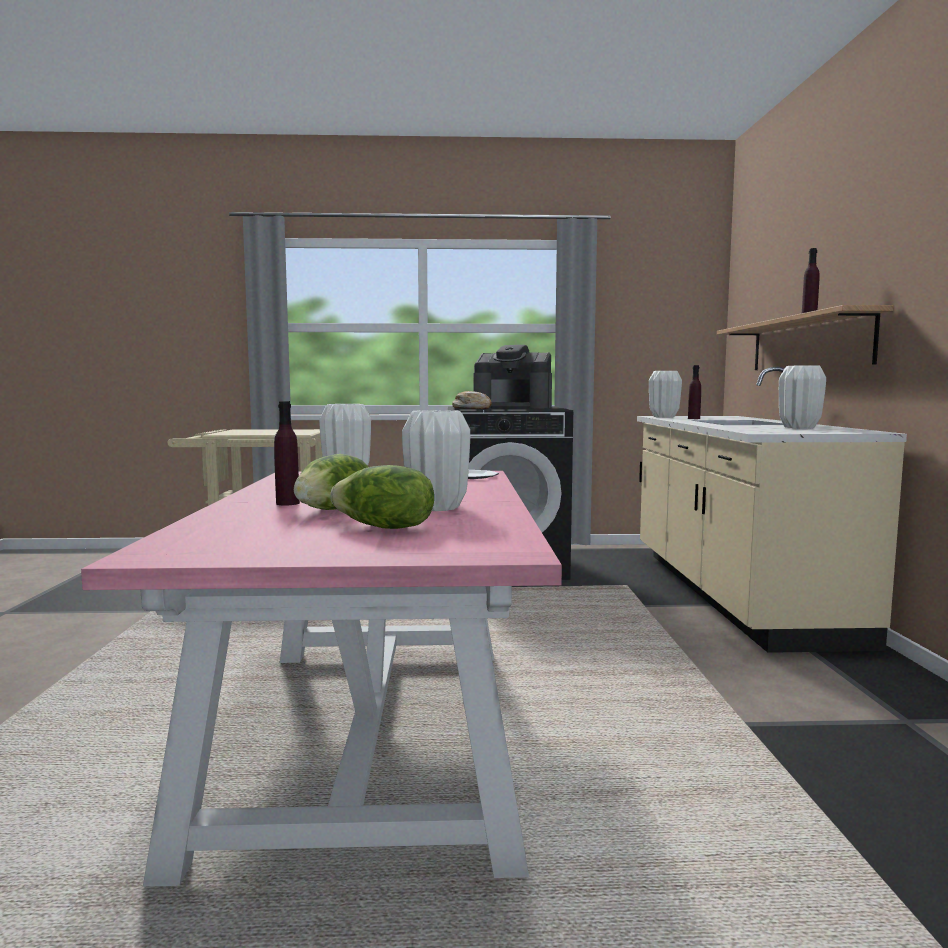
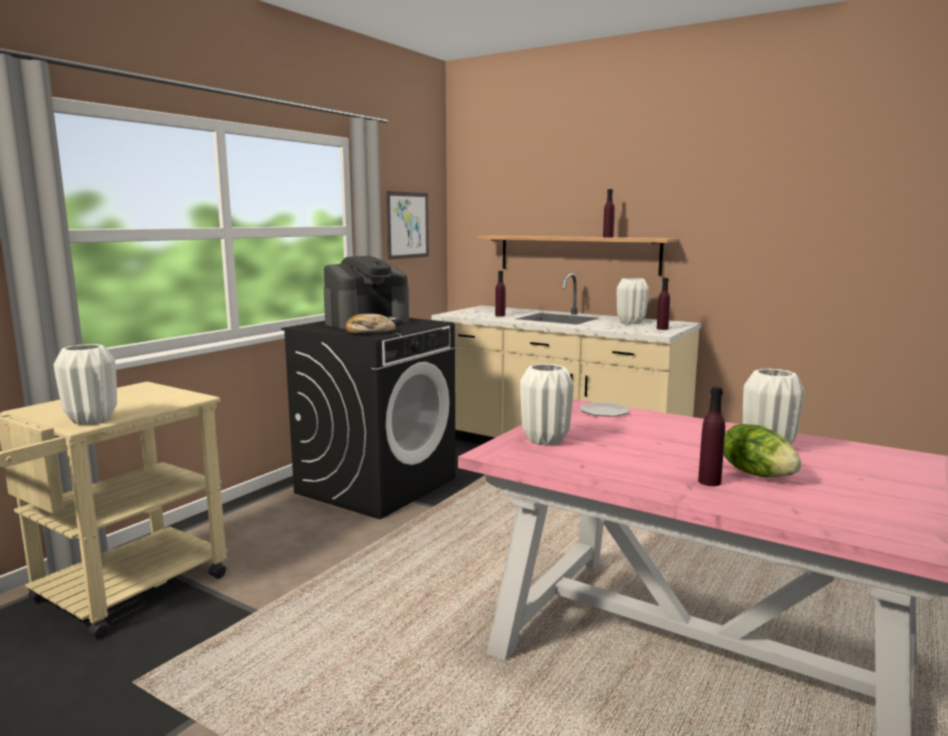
camera: 55 degrees left, 5 degrees up
lettuce [330,465,434,529] -> none
white vase [649,371,682,417] -> white vase moved to [54,344,117,425]
none -> picture [386,191,429,260]
none -> purple bottle [657,278,670,330]

